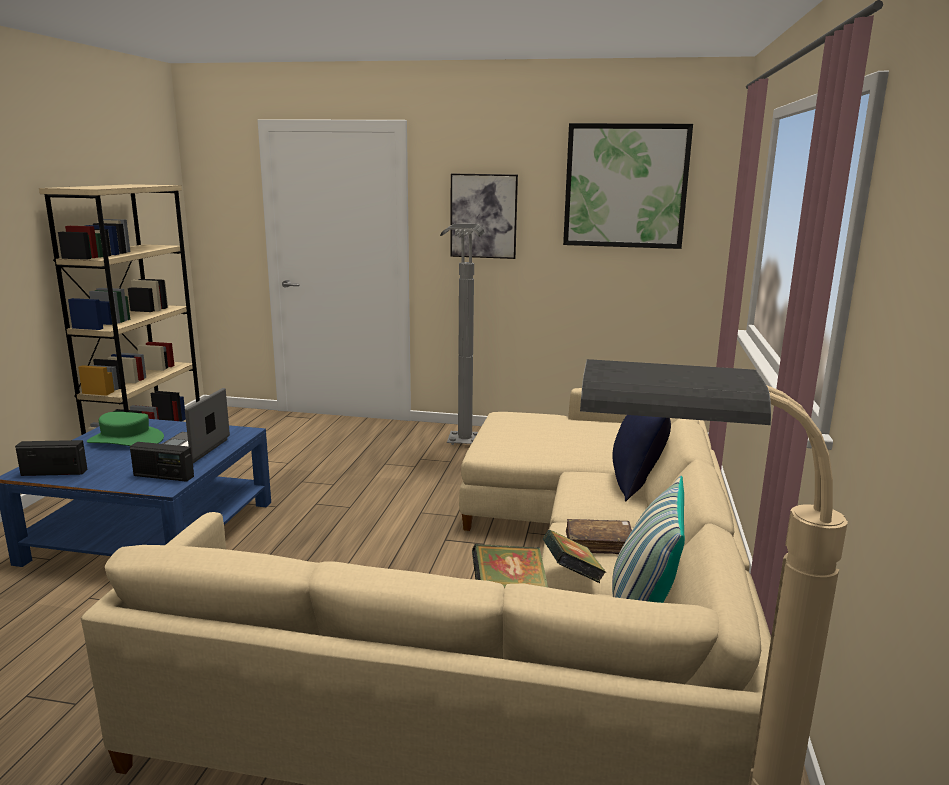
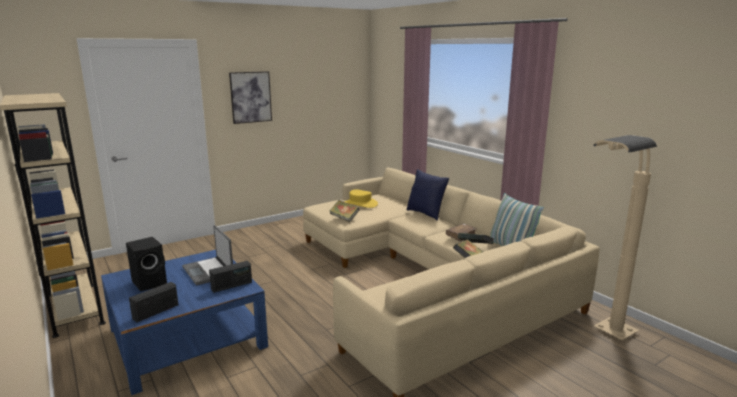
camera: 45 degrees left, 0 degrees up
green hat [87,412,164,446] -> black speaker [126,237,167,291]
grey floor lamp [440,223,485,445] -> none
picture [563,123,693,249] -> none
none -> book [330,200,359,222]
none -> yellow hat [344,189,378,208]

